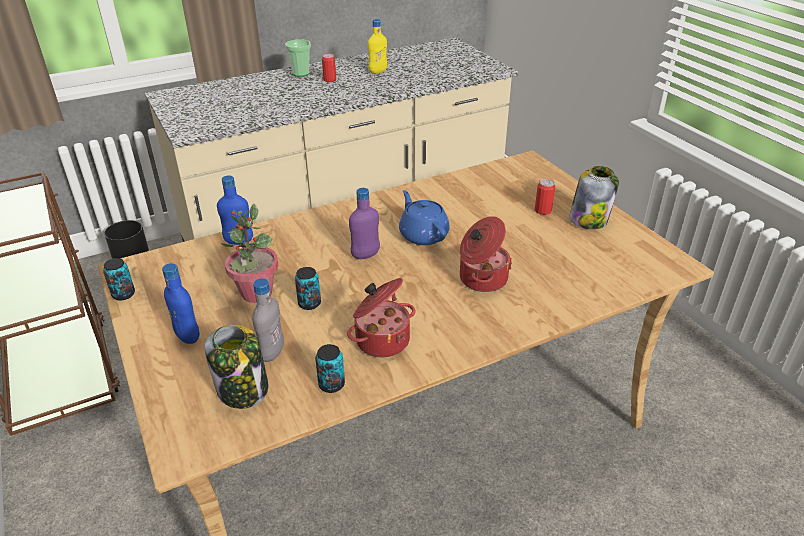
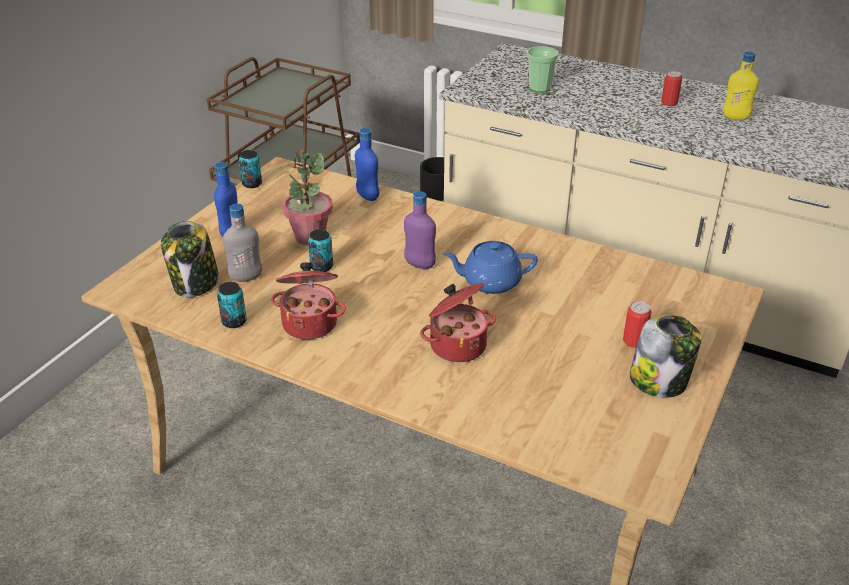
camera: 55 degrees right, 0 degrees up
cup [285,39,311,77] -> cup moved to [527,46,558,93]
blue teapot [399,190,449,245] -> blue teapot turned 120 degrees counterclockwise [443,241,538,294]

